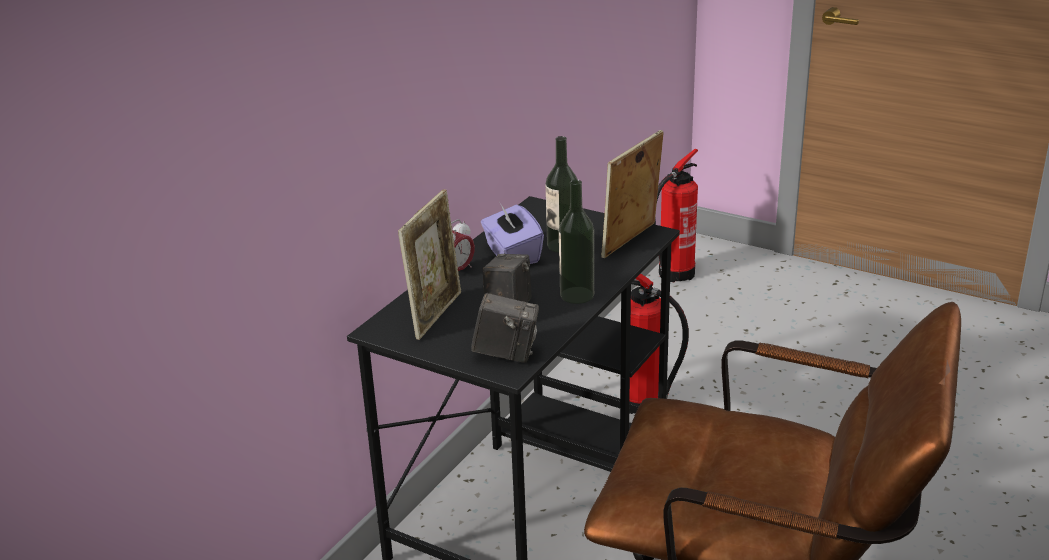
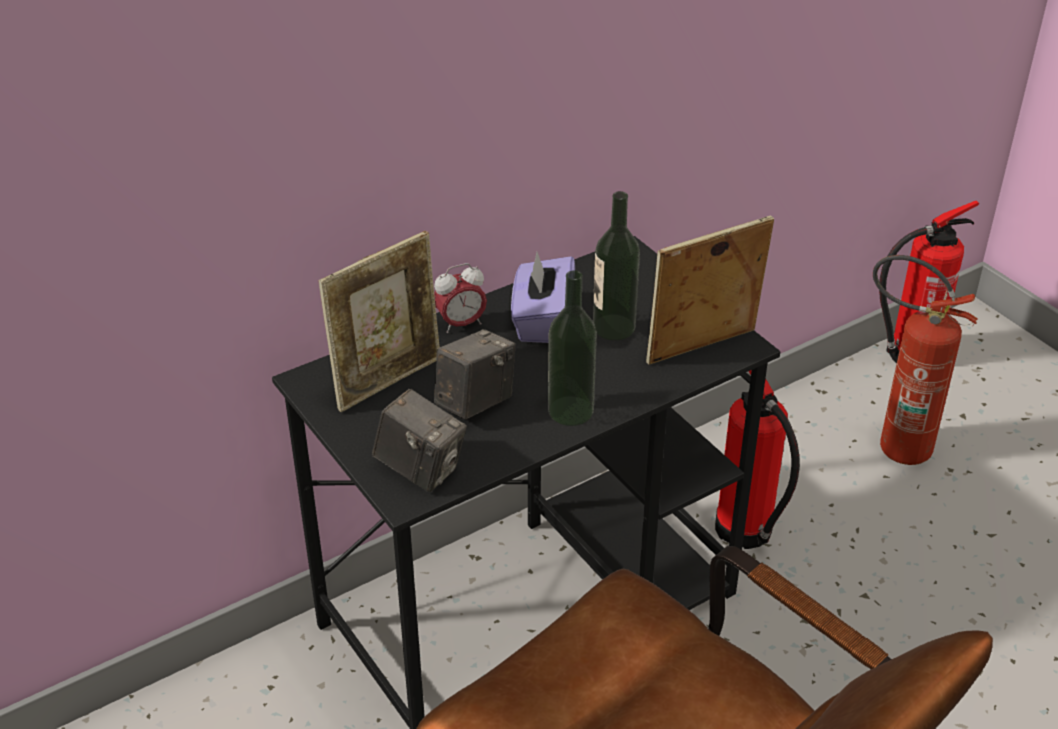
camera: 25 degrees right, 10 degrees up
none -> fire extinguisher [873,255,978,465]

